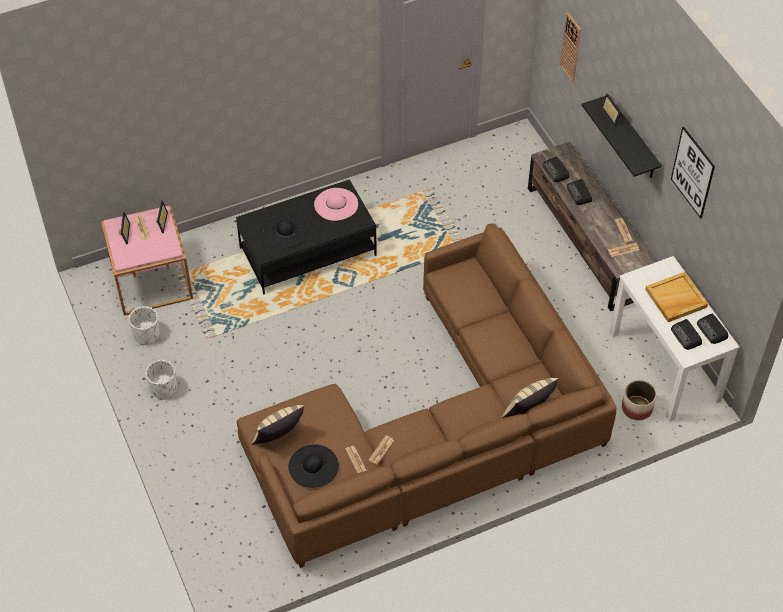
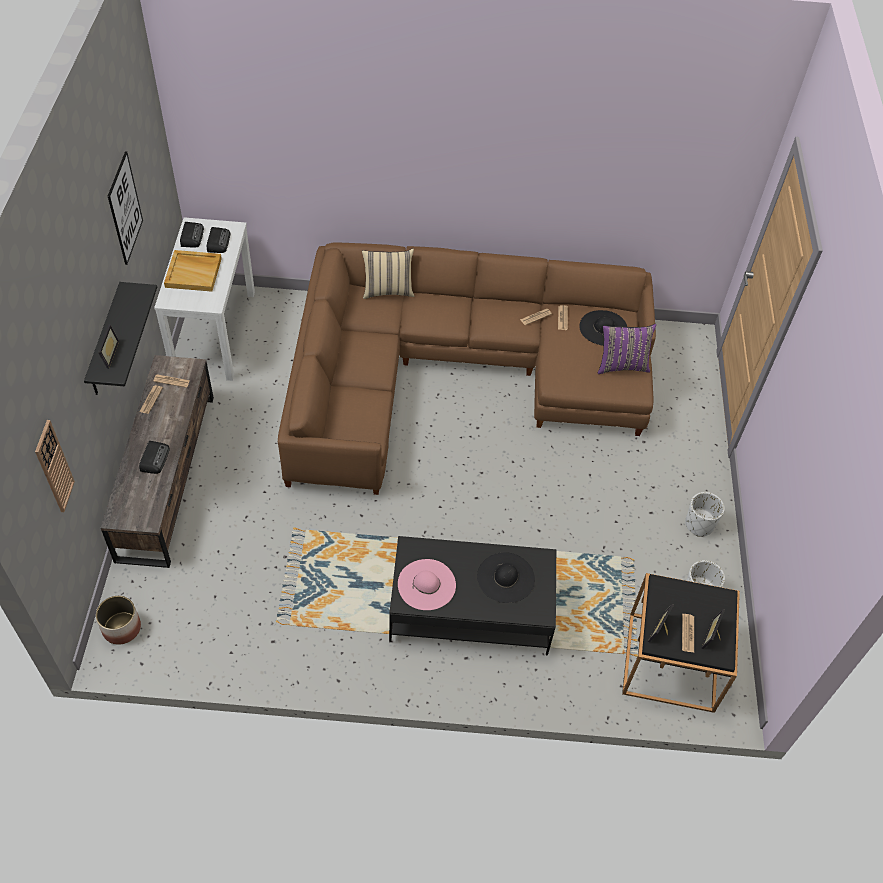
camera: 155 degrees left, 0 degrees up
pink side table [101,206,193,316] -> black side table [622,573,740,713]
beige pillow [252,405,304,445] -> purple pillow [598,324,656,374]
radio [543,157,569,182] -> none
planter [622,380,656,420] -> planter moved to [96,596,141,645]

